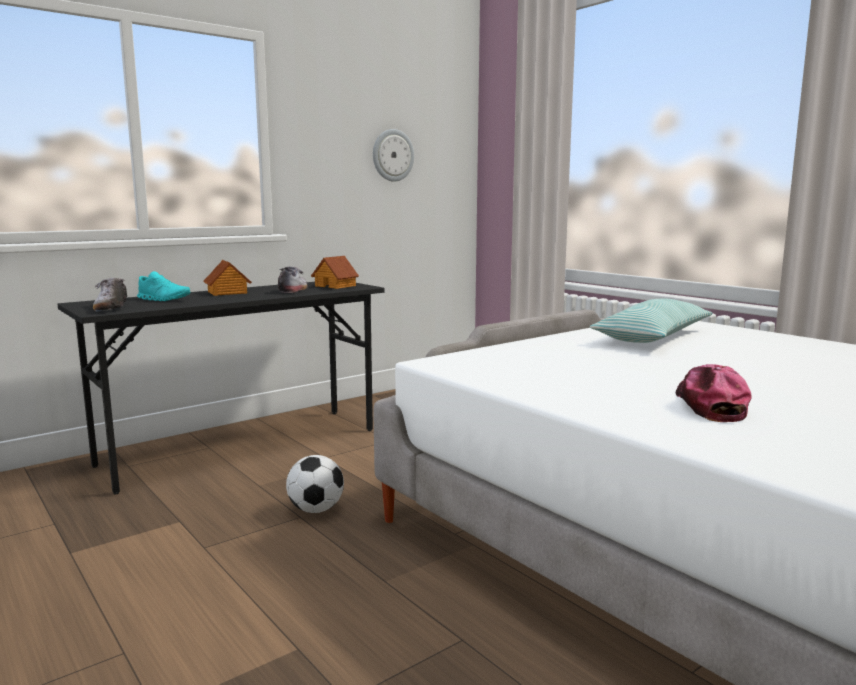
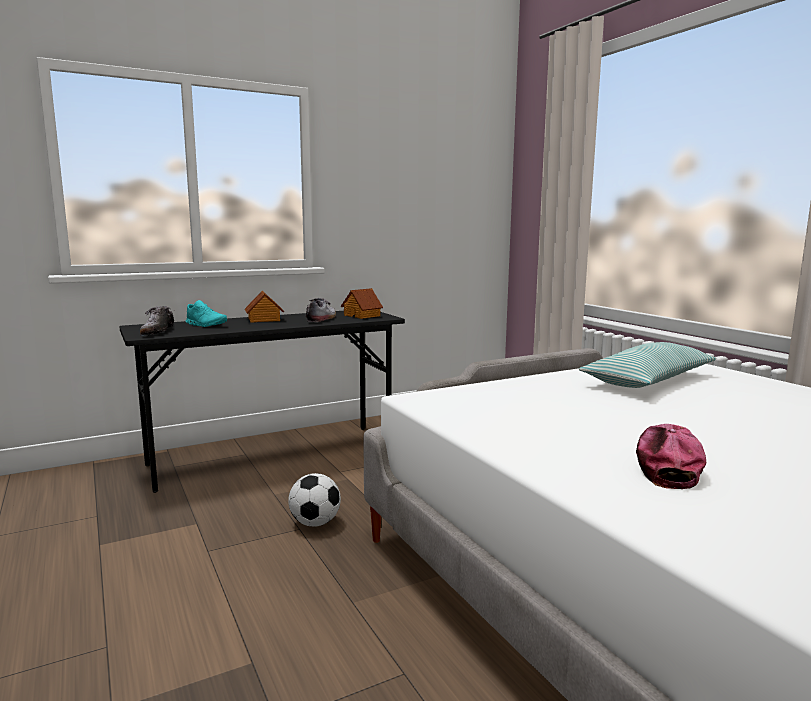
camera: 10 degrees right, 0 degrees up
wall clock [373,129,414,182] -> none

